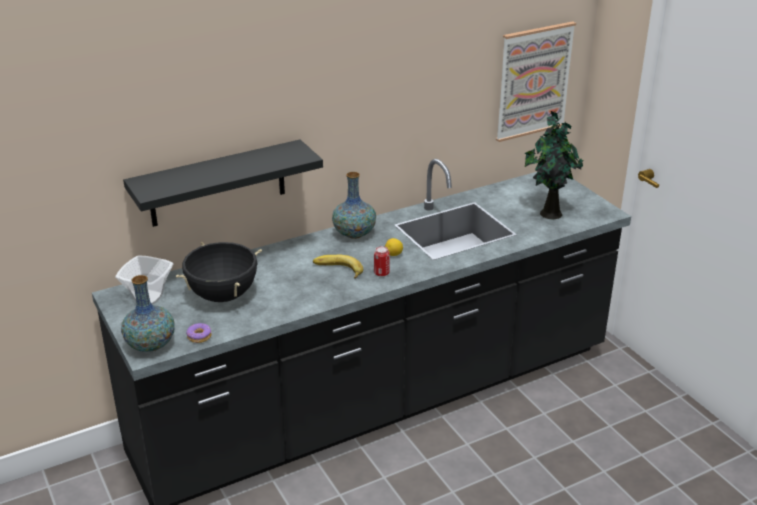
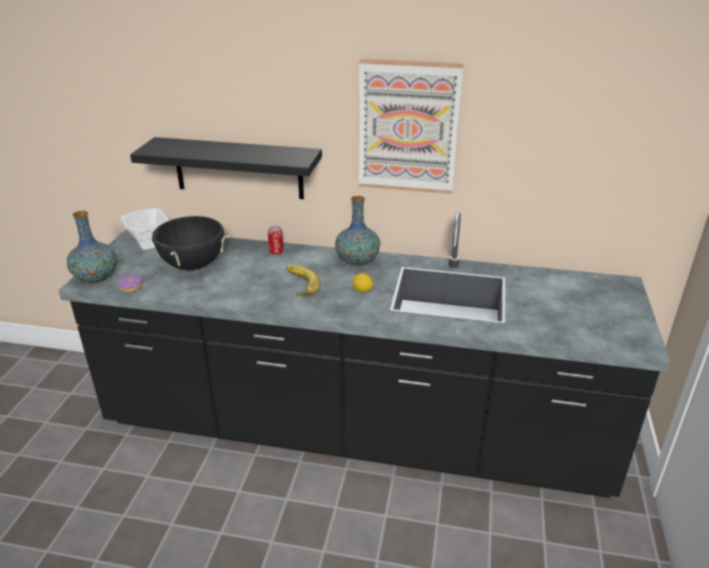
camera: 40 degrees right, 0 degrees up
can [374,246,390,277] -> can moved to [268,226,284,255]
picture [496,21,576,142] -> picture moved to [359,59,463,194]
potted plant [525,111,584,219] -> none

